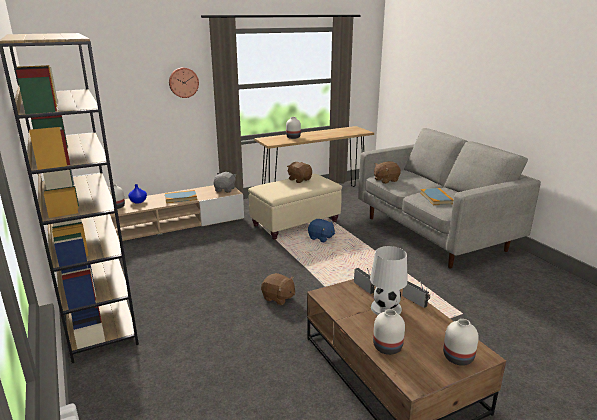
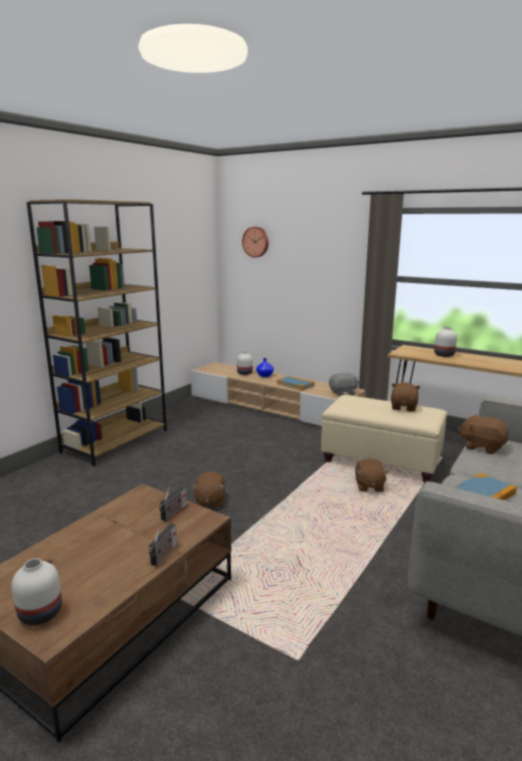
camera: 60 degrees right, 5 degrees down
wall clock [169,67,199,98] -> wall clock moved to [242,227,269,258]
blue plush toy [308,219,335,242] -> brown plush toy [355,458,388,492]
white table lamp [370,246,408,315] -> none
white vase [373,309,405,355] -> none

